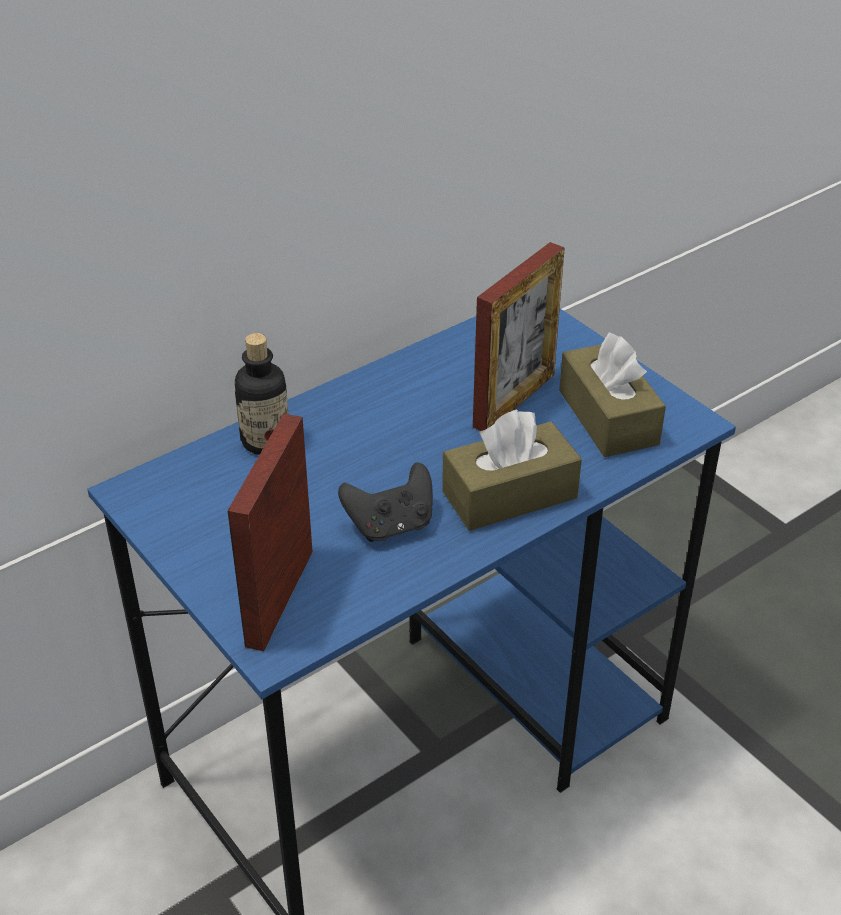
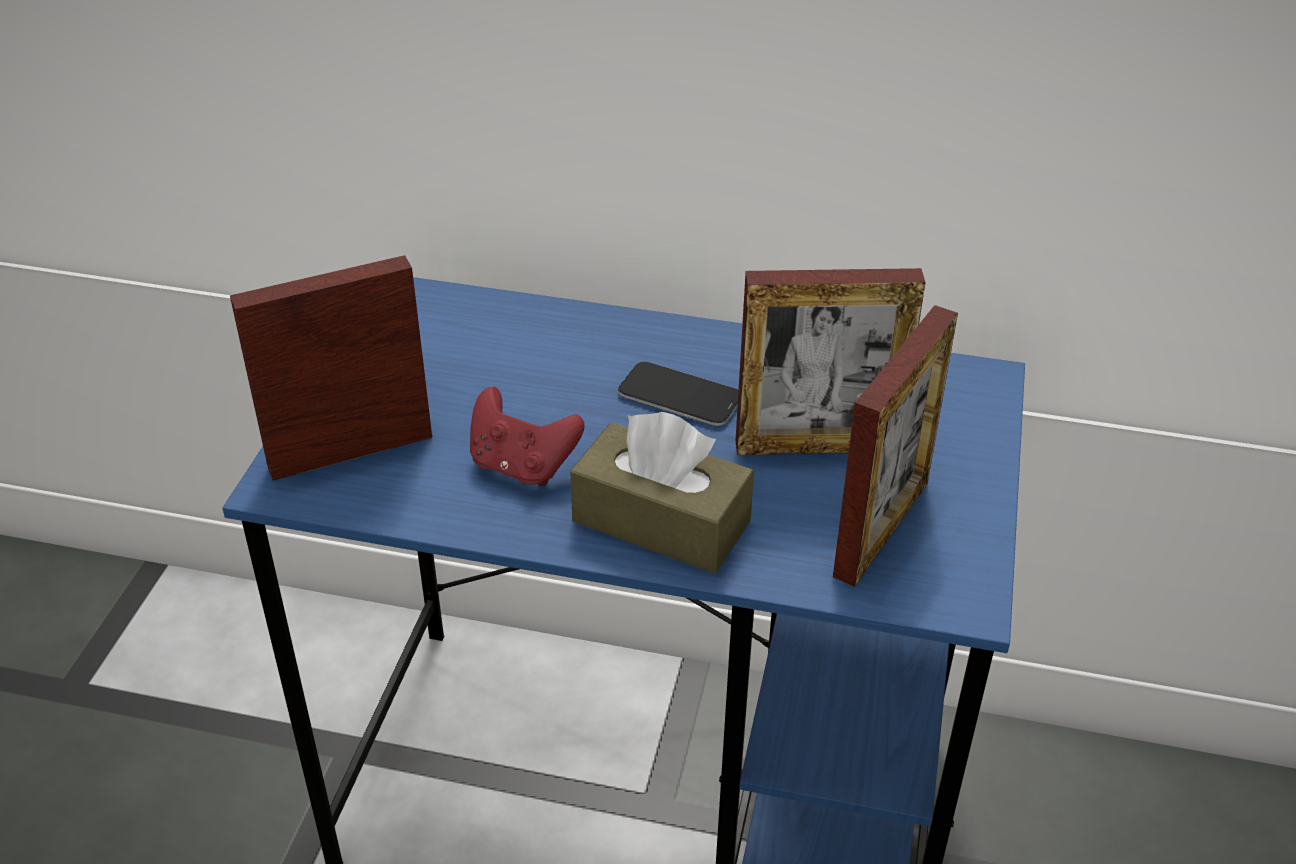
camera: 50 degrees right, 0 degrees up
bottle [235,333,288,455] -> none
black game controller [338,462,433,542] -> red game controller [470,387,585,486]
brown tissue box [559,333,666,457] -> picture frame [833,305,958,587]
none -> phone [618,362,738,426]

